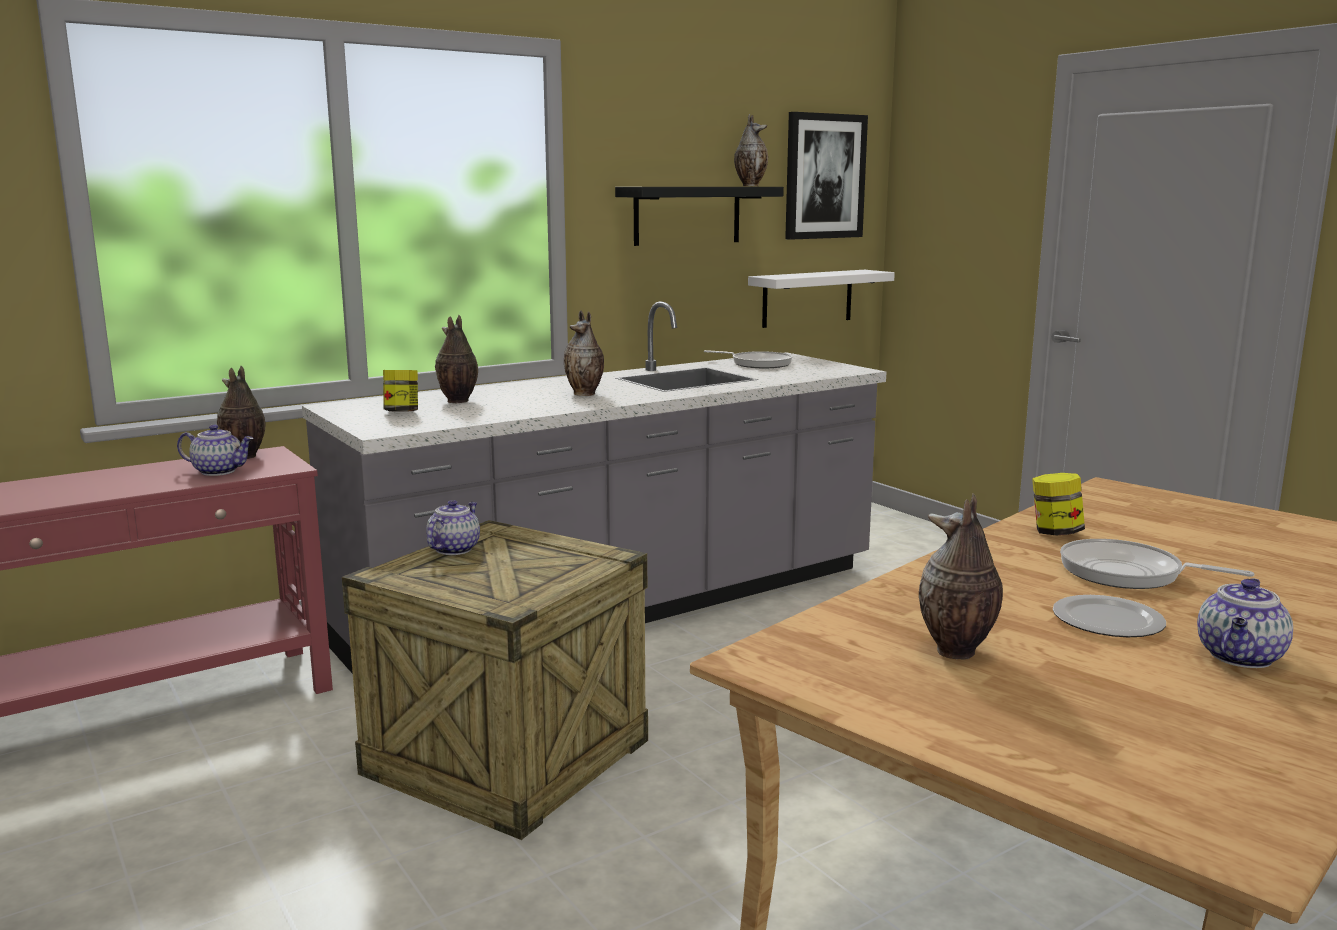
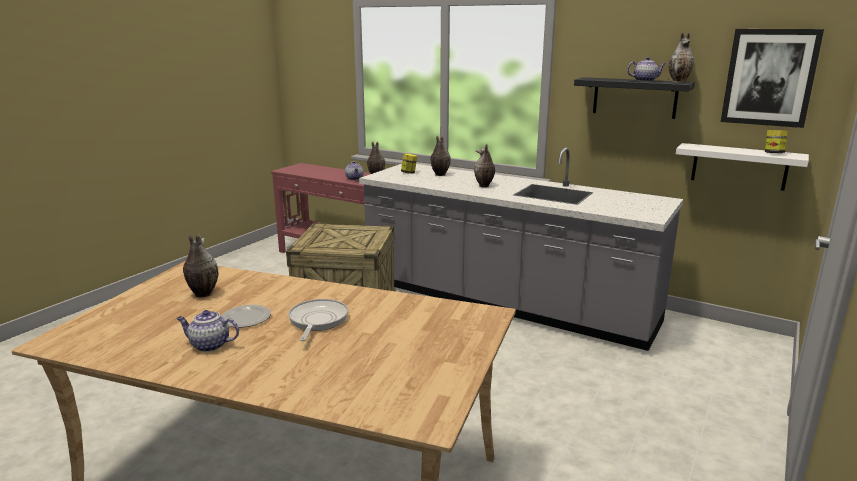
camera: 65 degrees right, 5 degrees up
teapot [426,500,480,555] -> teapot moved to [627,57,666,82]
frying pan [704,350,793,368] -> none
jar [1032,473,1085,536] -> jar moved to [765,130,788,153]

